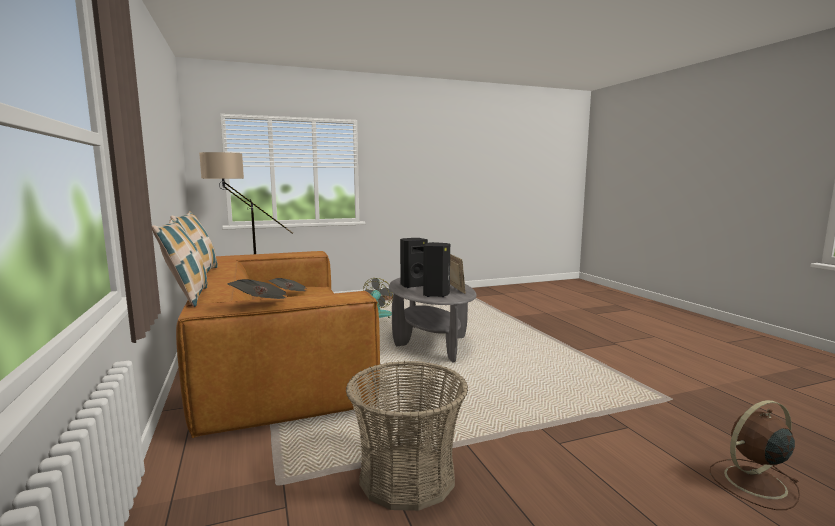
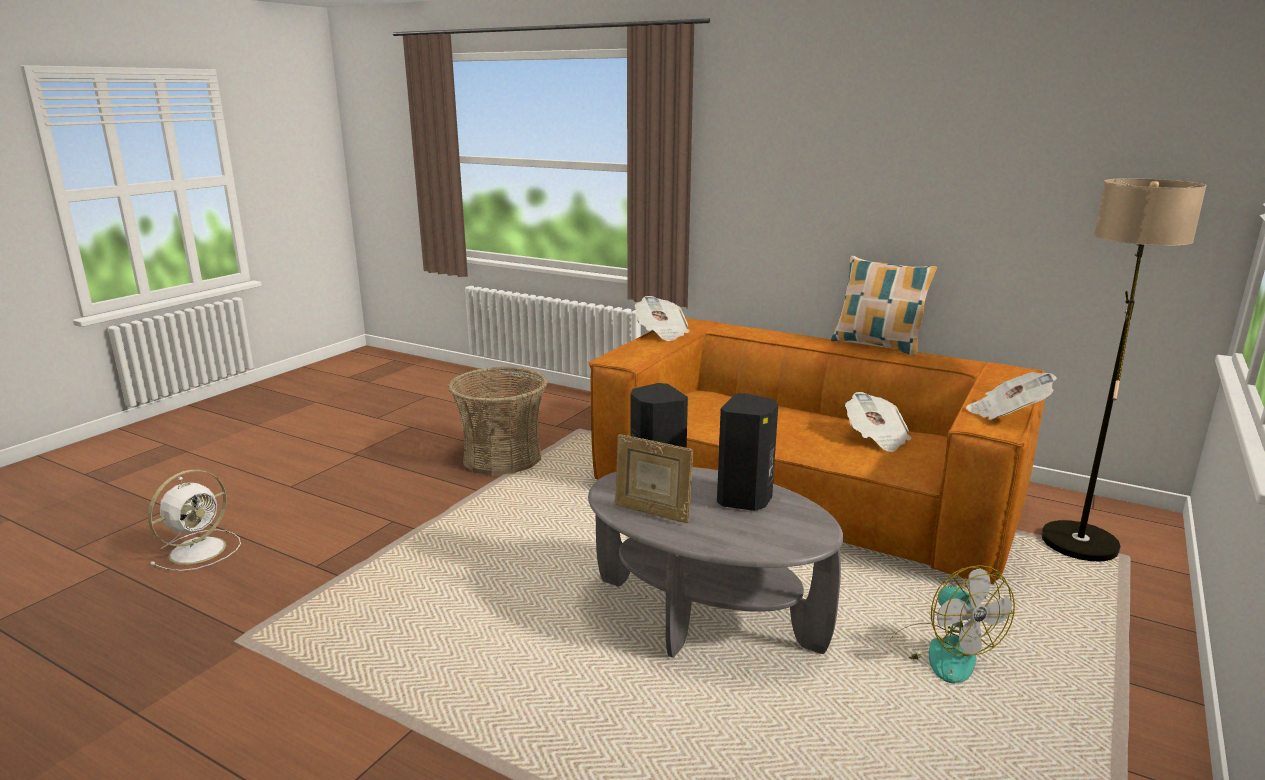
camera: 140 degrees right, 10 degrees up
pillow [152,219,207,307] -> none
brown fan [710,400,800,510] -> white fan [148,469,241,571]
none -> newspaper [966,372,1057,419]

